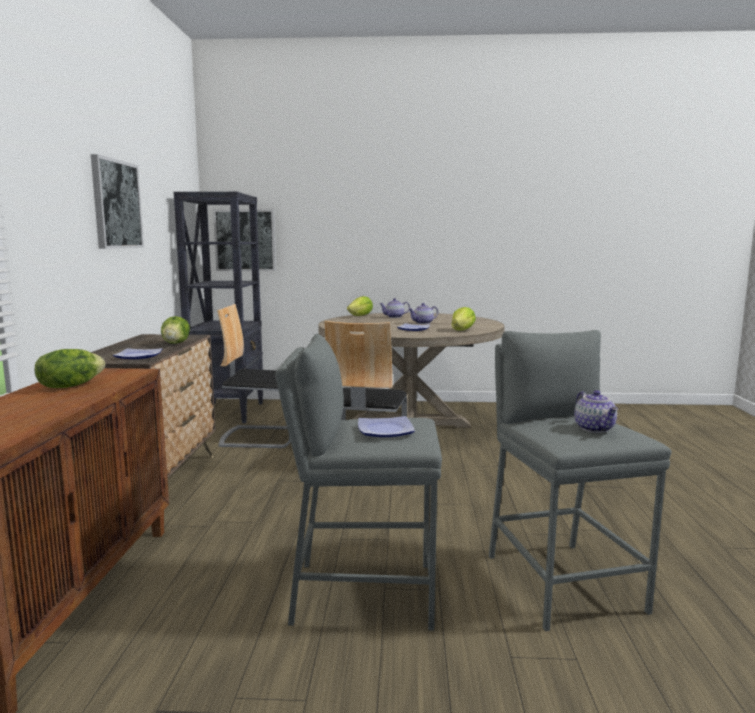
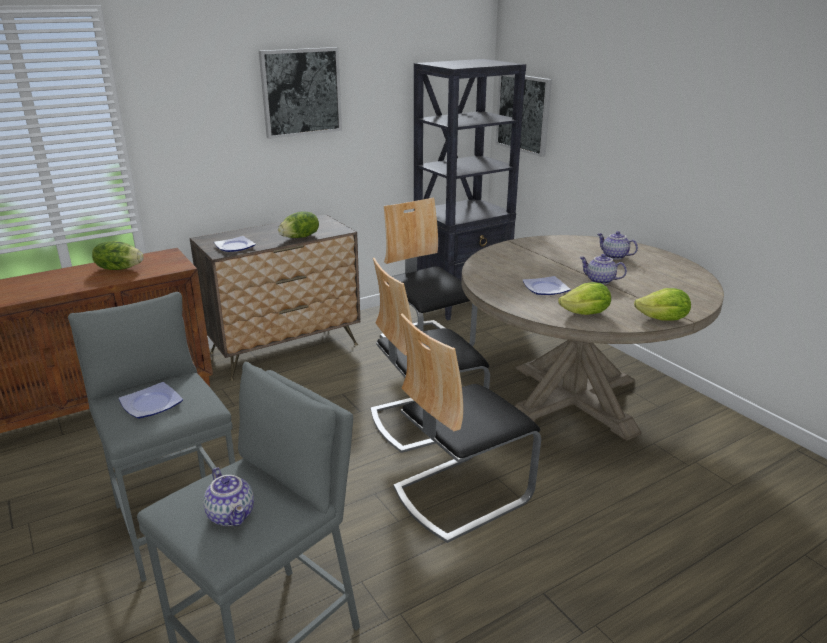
camera: 55 degrees right, 15 degrees up
lettuce [347,296,373,316] -> lettuce moved to [634,288,691,321]
teapot [574,390,618,433] -> teapot turned 75 degrees counterclockwise [203,467,254,526]
none -> chair [393,313,541,543]

